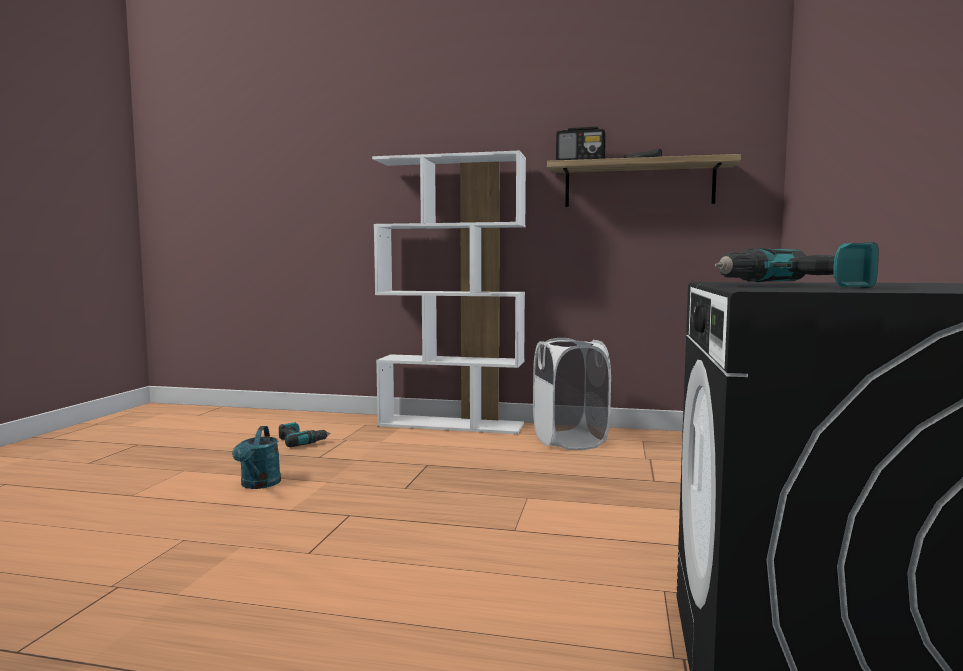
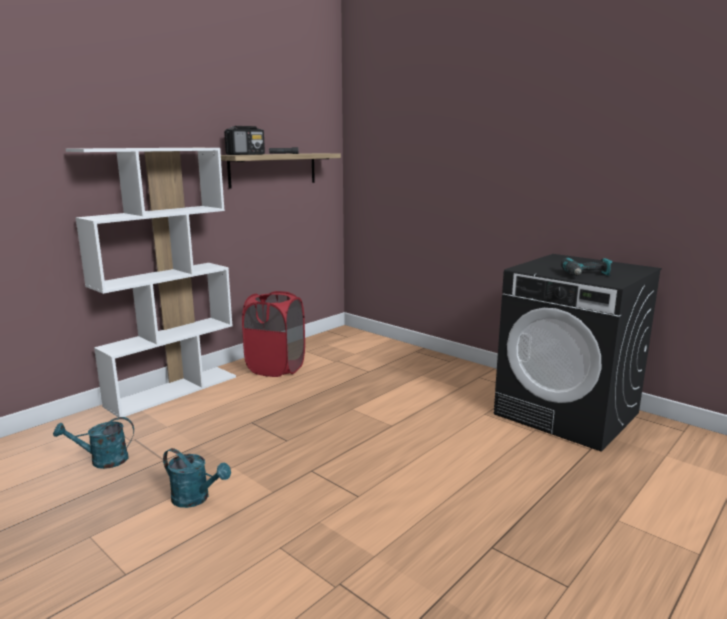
camera: 60 degrees left, 10 degrees up
power drill [279,422,331,447] -> turquoise watering can [53,417,134,469]
white laundry basket [533,338,611,450] -> red laundry basket [242,291,305,377]

